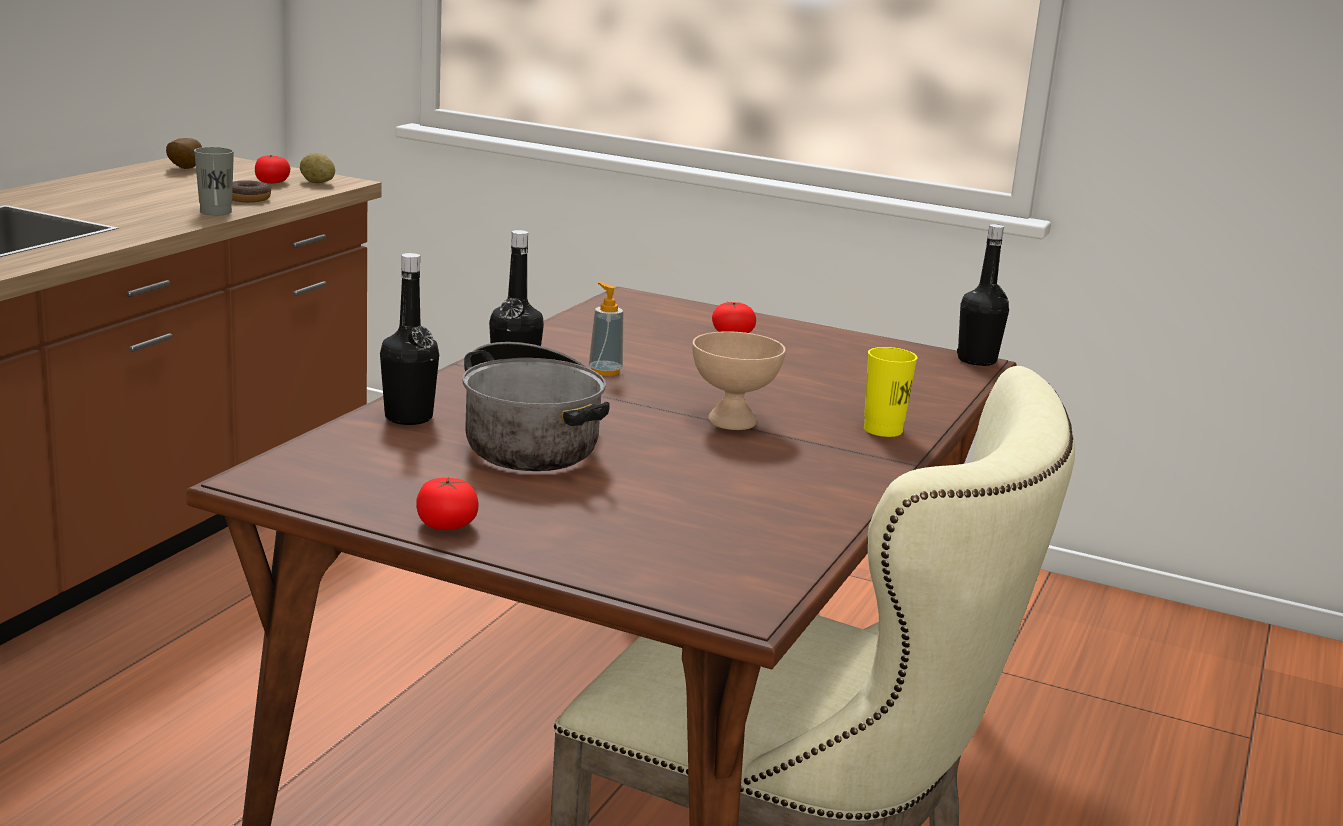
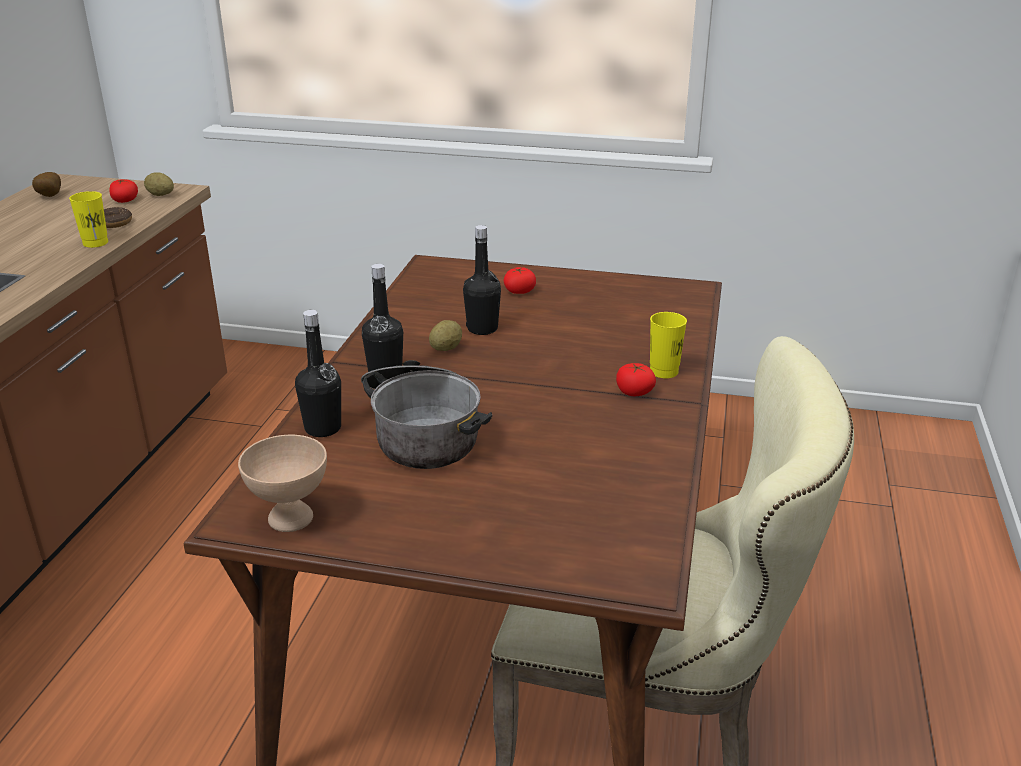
camera: 10 degrees left, 10 degrees up
grey cup [194,147,234,215] -> yellow cup [69,191,108,248]
tomato [416,477,479,530] -> tomato moved to [616,363,656,396]
soap dispenser [589,282,623,376] -> potato [429,320,462,351]
beige bowl [692,331,786,430] -> beige bowl moved to [238,435,327,532]
black bottle [957,224,1009,366] -> black bottle moved to [463,225,501,335]

